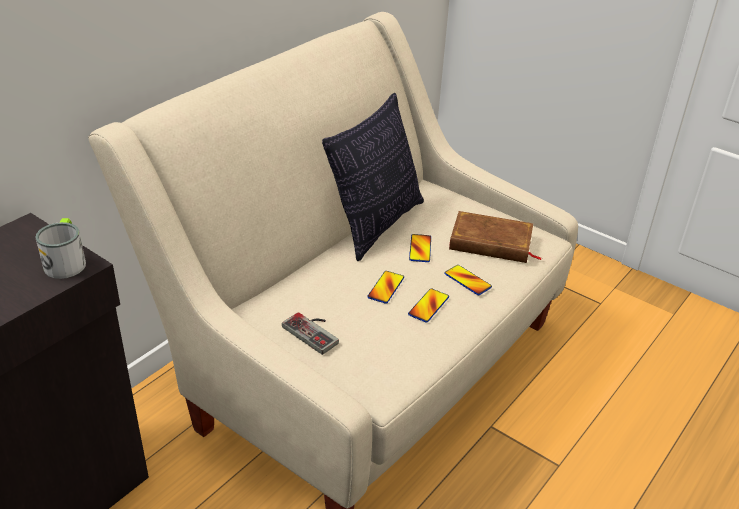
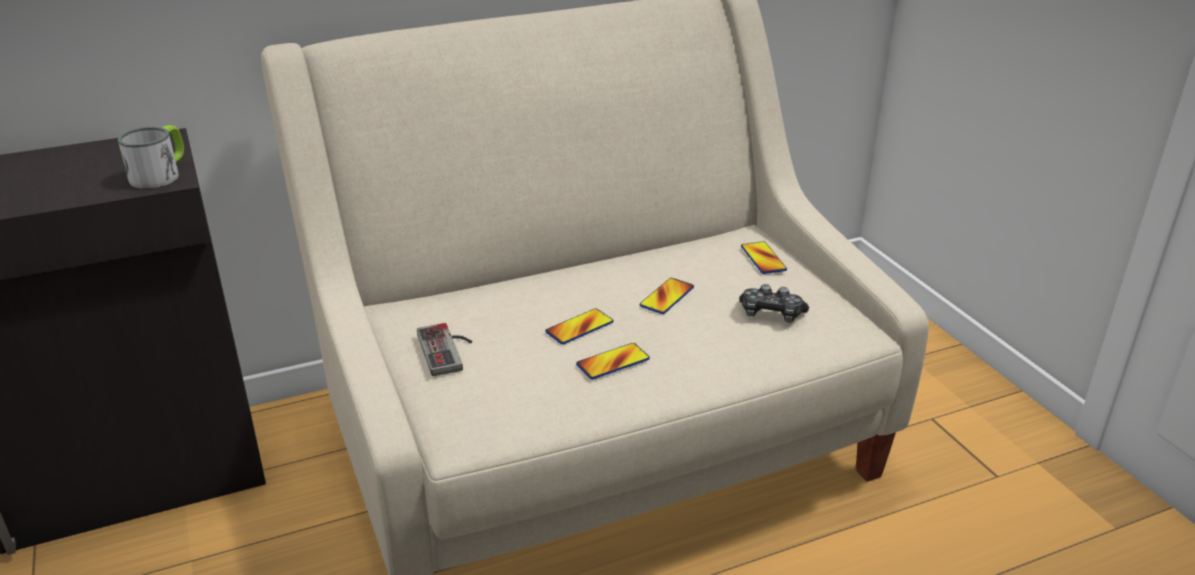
camera: 30 degrees right, 5 degrees down
pillow [322,93,424,261] -> none
phone [444,265,492,295] -> phone moved to [741,241,787,274]
brown book [449,211,541,263] -> game controller [739,284,809,323]

